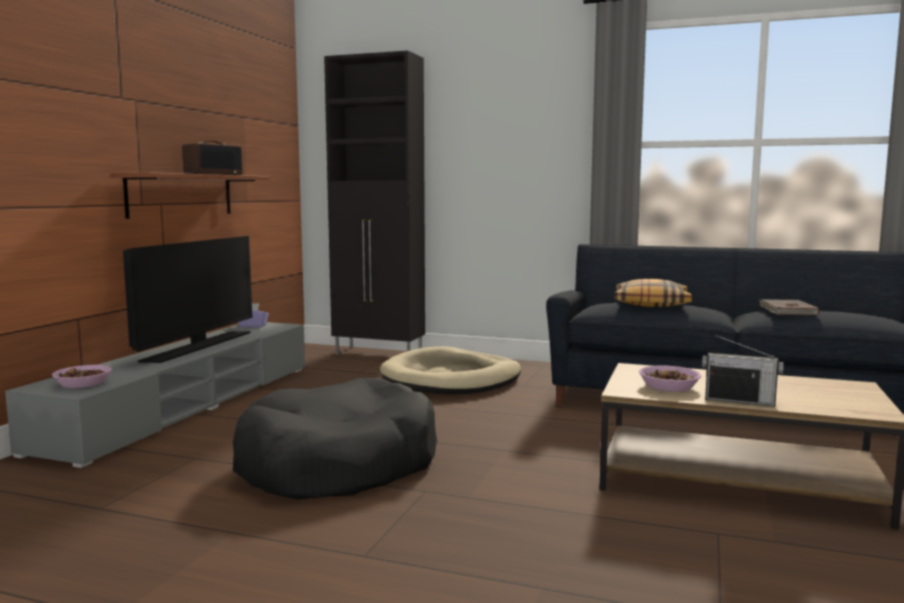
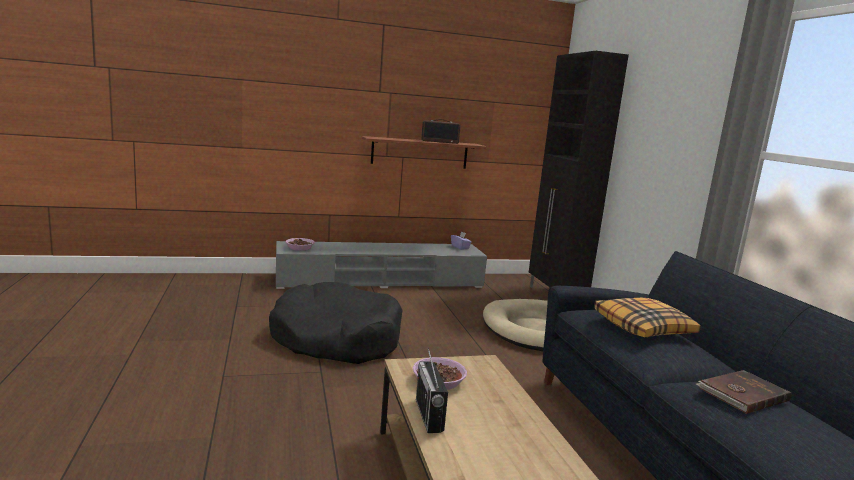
camera: 55 degrees right, 5 degrees up
television [123,236,252,363] -> none

